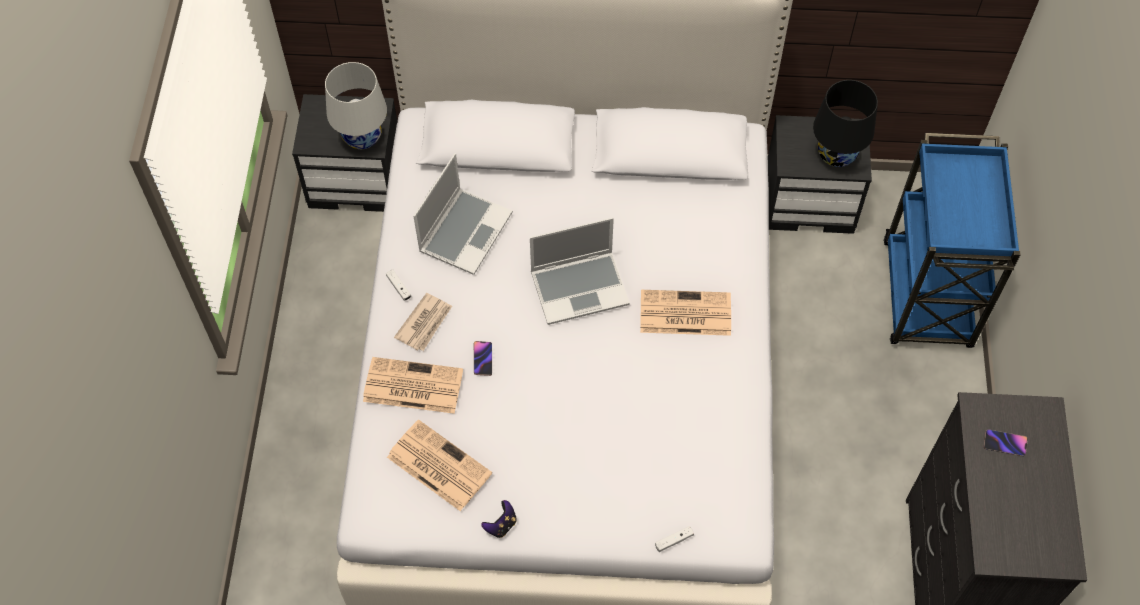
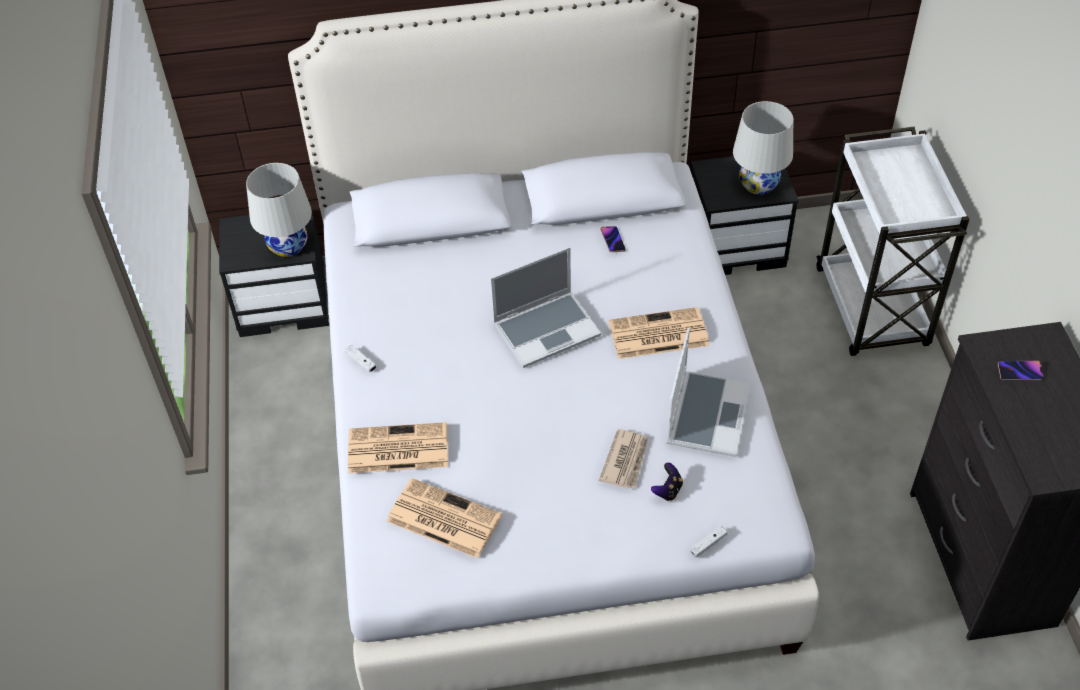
camera: 10 degrees left, 10 degrees down
newspaper [394,293,452,351] -> newspaper moved to [599,429,648,489]
laptop [414,153,513,275] -> laptop moved to [666,327,751,457]
phone [474,341,492,376] -> phone moved to [600,226,626,252]
game controller [481,500,517,538] -> game controller moved to [651,463,683,501]
black table lamp [813,80,878,167] -> white table lamp [733,101,793,195]
blue cart [883,133,1021,348] -> white cart [816,127,970,356]

